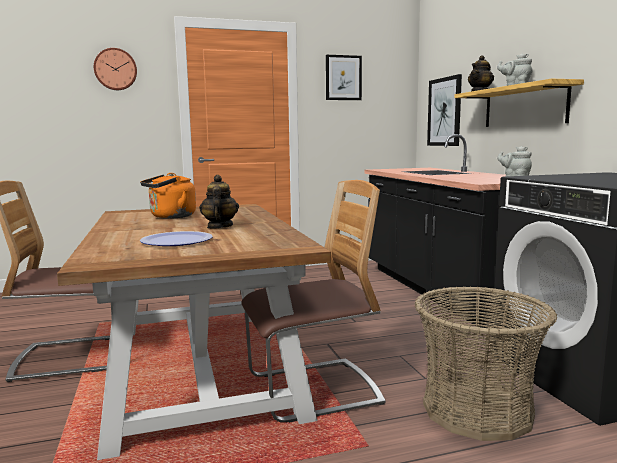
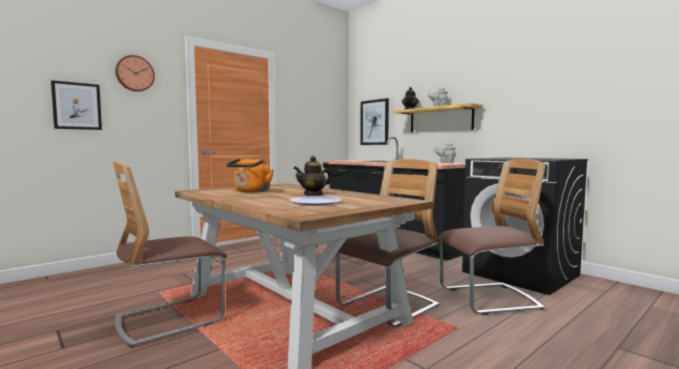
camera: 25 degrees left, 5 degrees down
teapot [199,175,239,228] -> teapot turned 90 degrees counterclockwise [294,156,333,196]
picture [326,55,362,100] -> picture moved to [51,80,102,130]
basket [415,286,557,441] -> chair [439,159,546,315]

